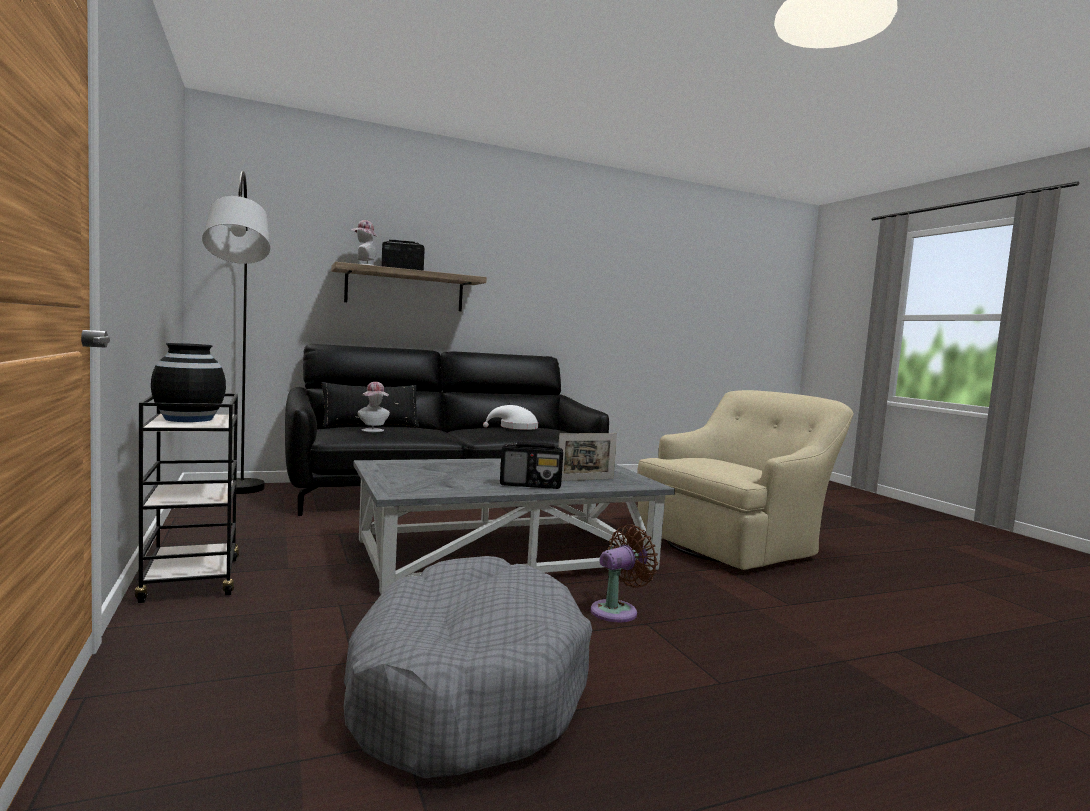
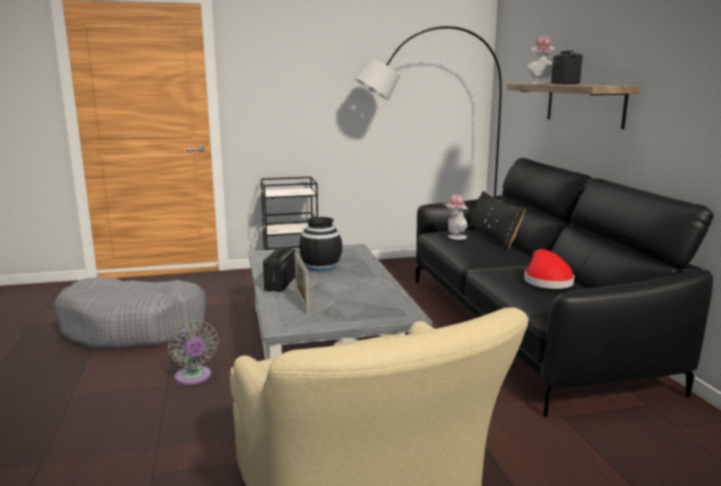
camera: 100 degrees right, 10 degrees up
black vase [151,343,226,422] -> black vase moved to [299,217,342,272]
white hat [483,405,538,430] -> red hat [524,249,575,289]
brown fan [591,524,658,622] -> grey fan [168,320,219,385]

